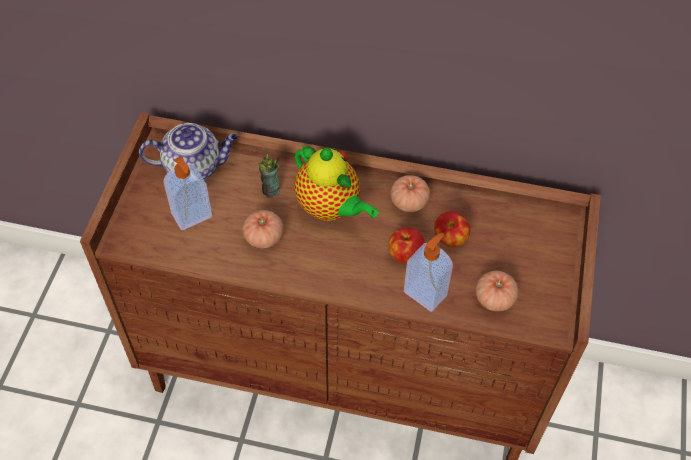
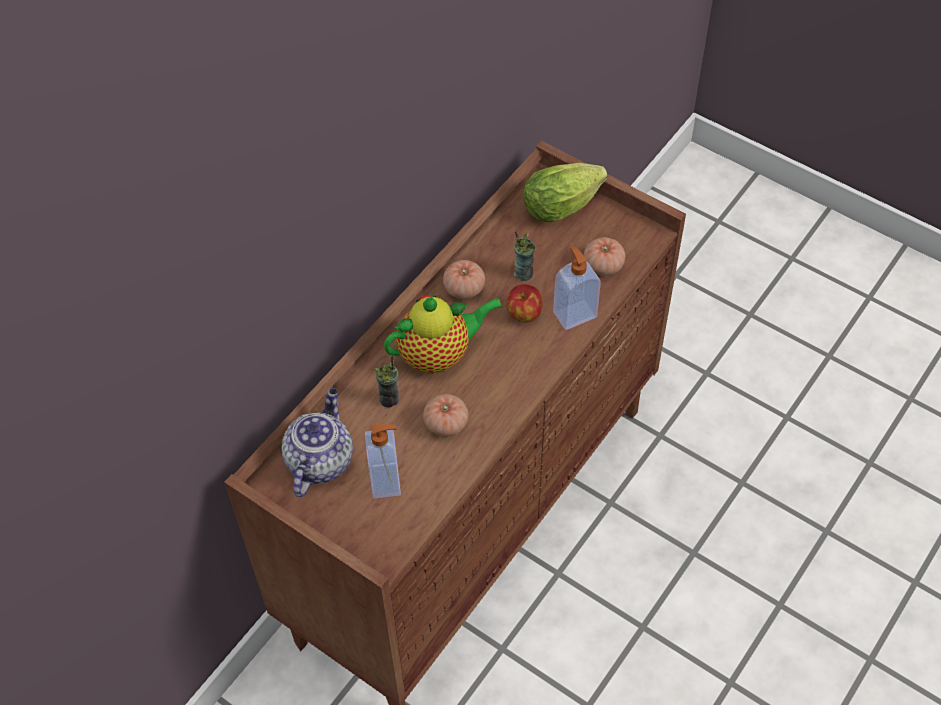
camera: 65 degrees left, 0 degrees up
apple [434,211,471,247] -> cup [514,231,535,281]
none -> lettuce [523,163,608,222]

